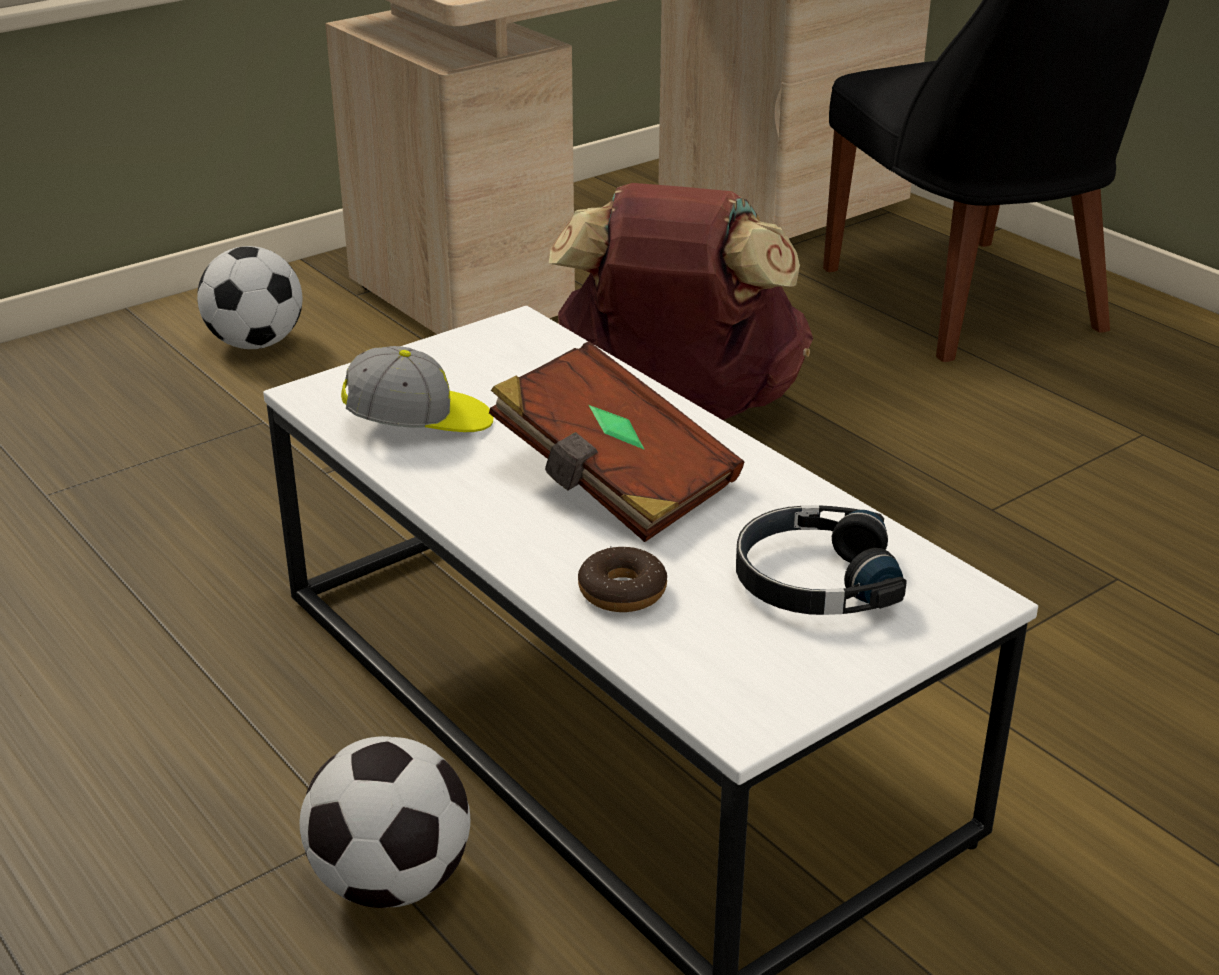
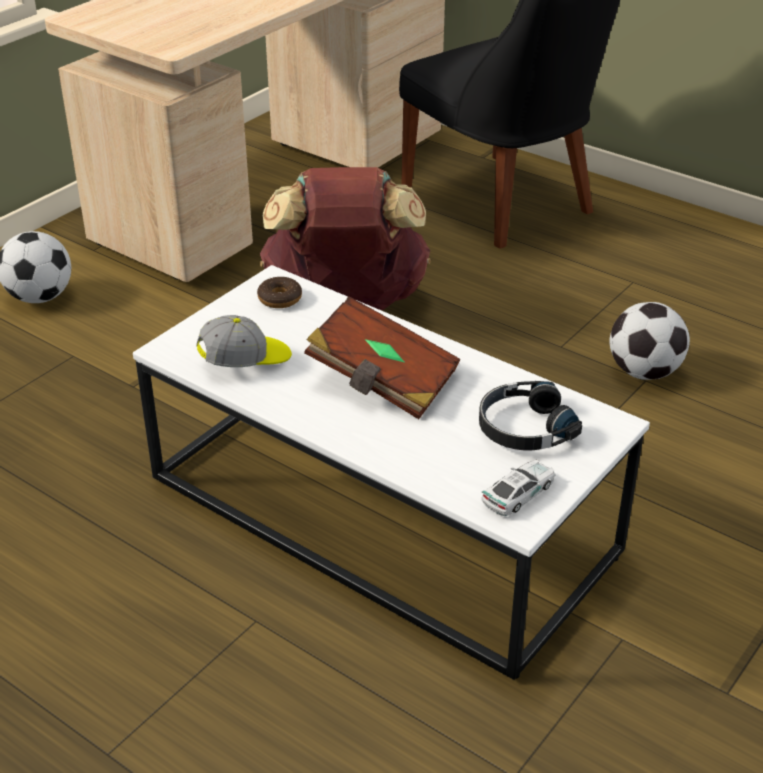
camera: 15 degrees left, 5 degrees up
football [300,736,471,908] -> football moved to [609,302,690,380]
donut [578,546,667,612] -> donut moved to [257,277,302,308]
none -> toy car [482,460,555,516]

